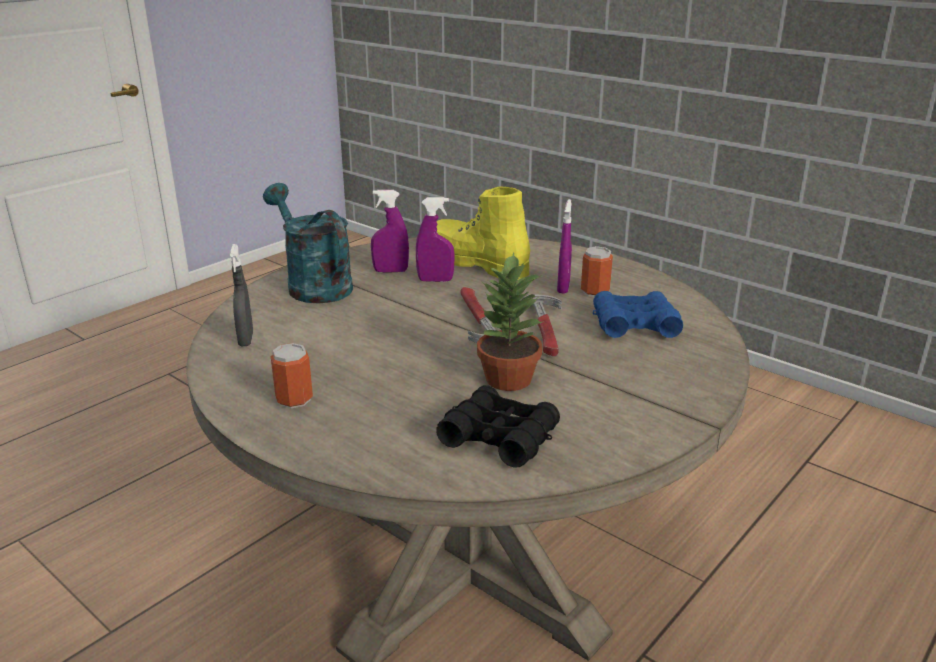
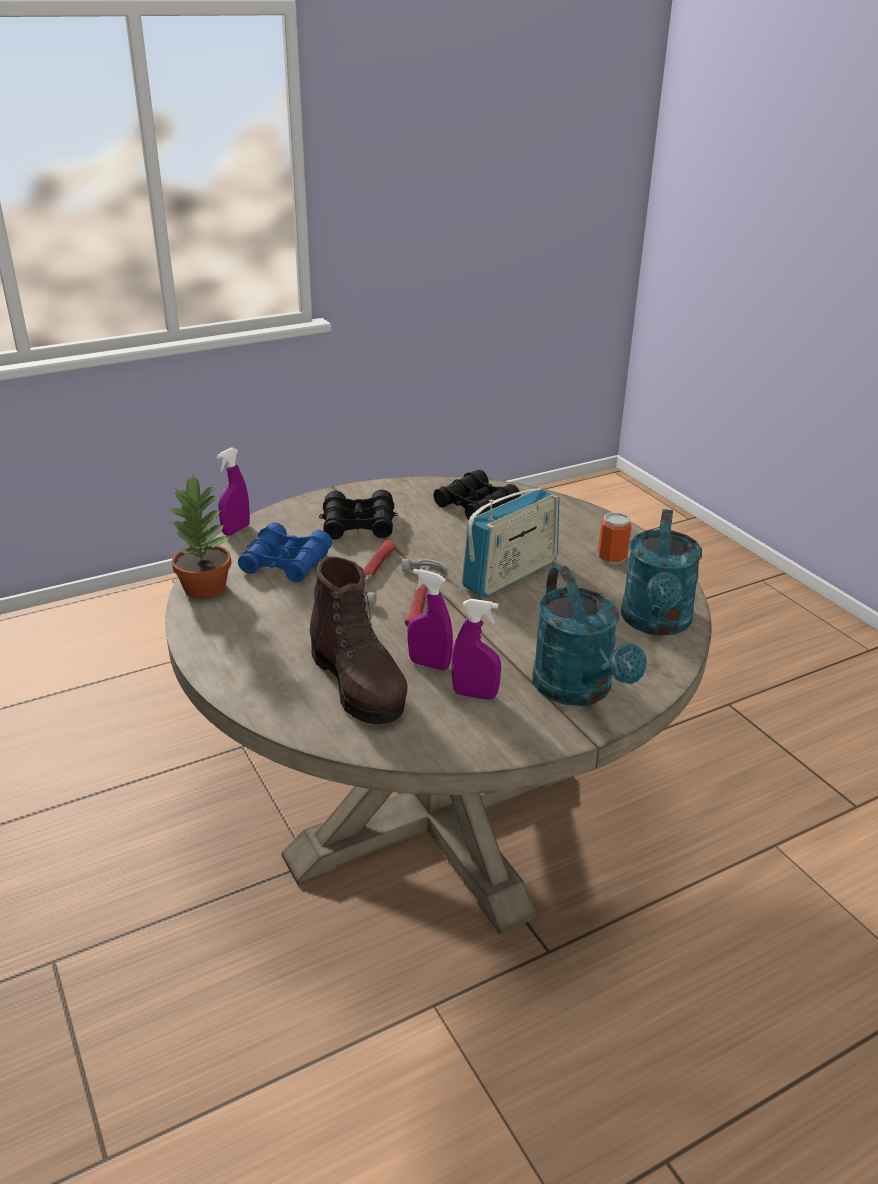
camera: 160 degrees left, 5 degrees up
grey spray bottle [230,244,253,346] -> turquoise watering can [621,509,702,636]
yellow boot [436,186,530,280] -> brown boot [310,557,408,724]
potted plant [477,253,544,391] -> potted plant moved to [167,475,231,599]
purple spray bottle [557,199,572,294] -> purple spray bottle moved to [217,447,250,536]
can [581,246,613,297] -> none
none -> black binoculars [319,490,397,540]
none -> radio [462,488,560,597]

